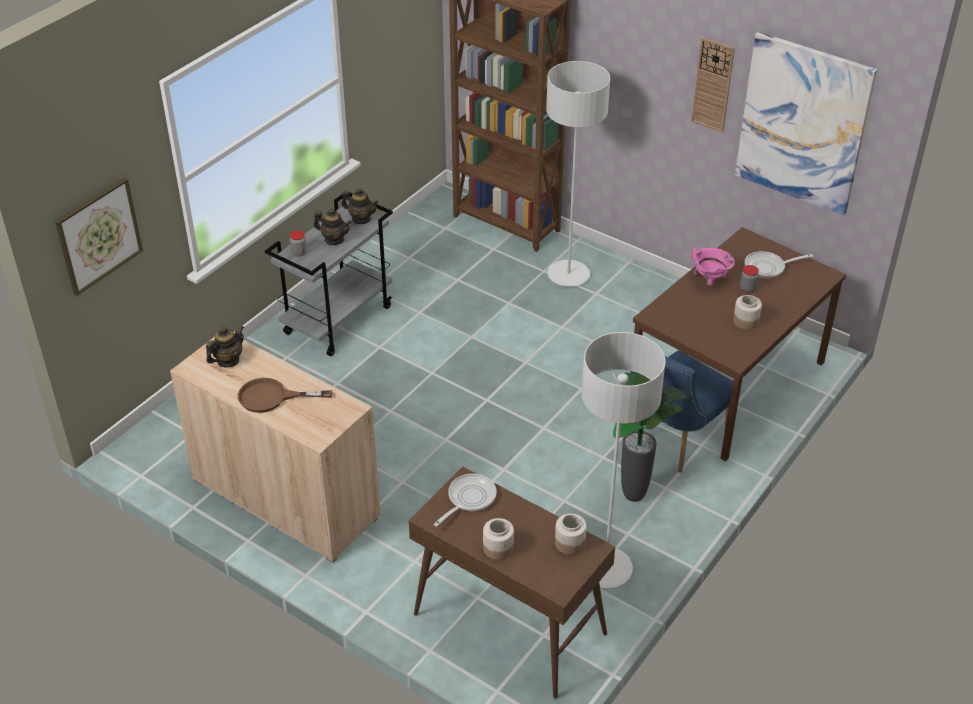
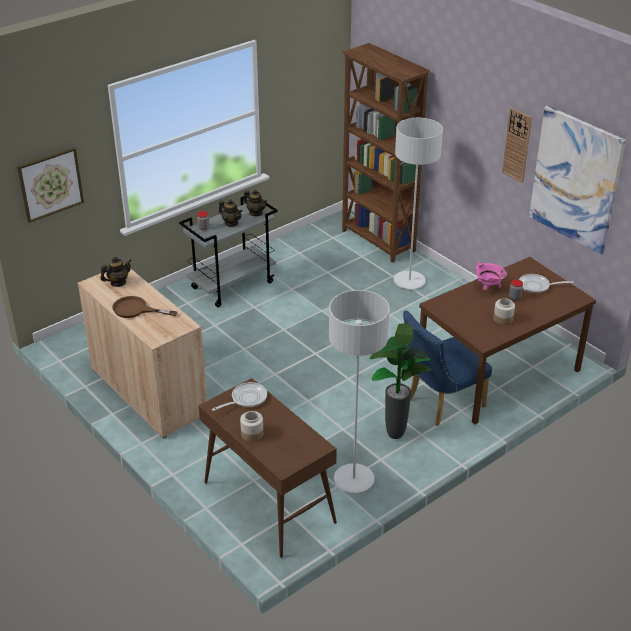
camera: 15 degrees right, 5 degrees down
jar [555,513,587,555] -> none

